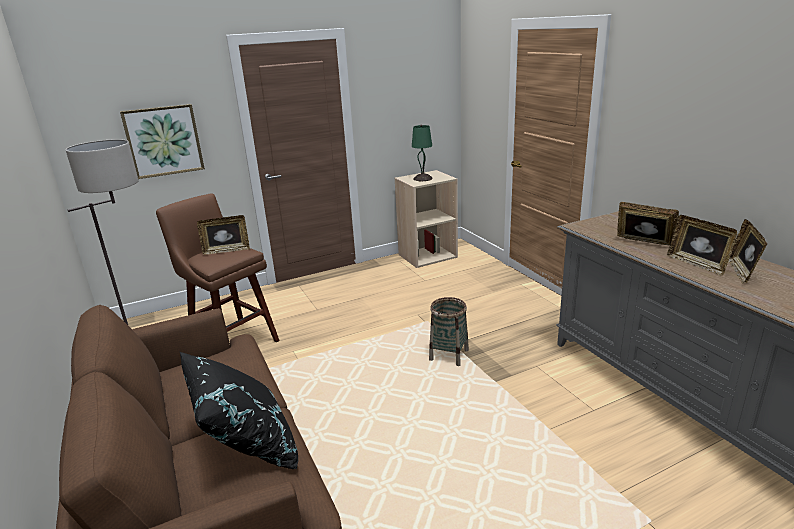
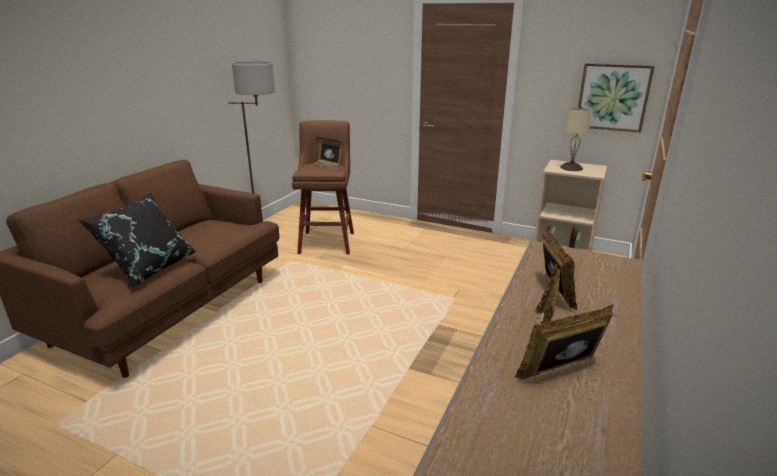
camera: 50 degrees right, 0 degrees up
picture [120,104,205,179] -> picture moved to [578,63,655,133]
green table lamp [412,125,433,181] -> beige table lamp [560,107,590,171]
basket [429,297,469,366] -> none

